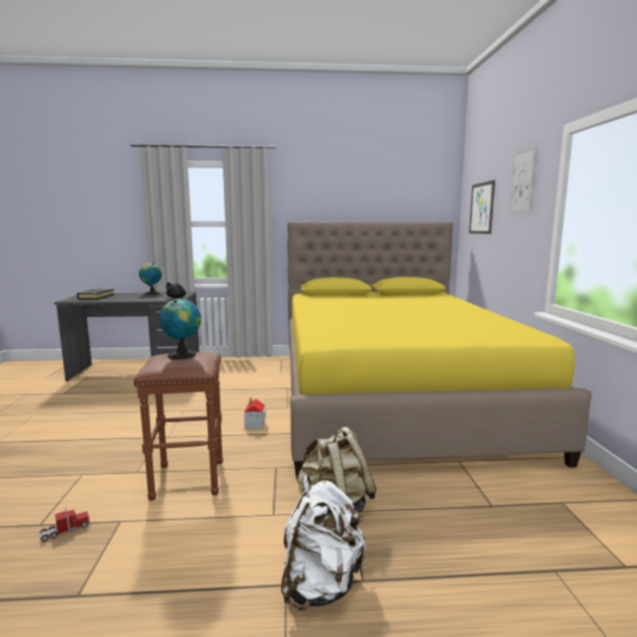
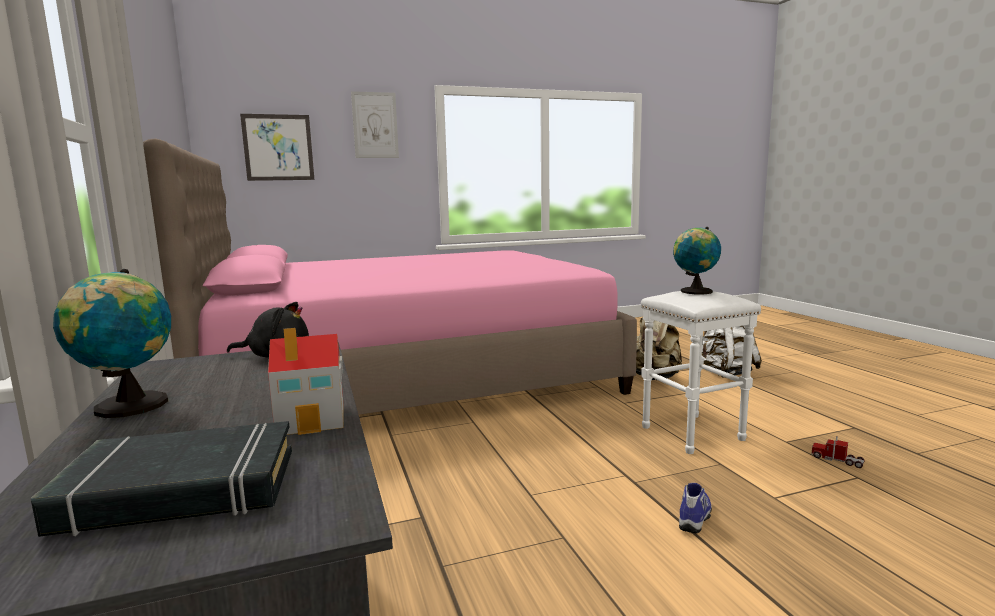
camera: 105 degrees left, 0 degrees up
brown stool [134,352,223,501] -> white stool [641,291,761,454]
toy house [244,397,266,429] -> toy house moved to [268,328,344,435]
yellow bed [287,221,592,477] -> pink bed [143,139,637,415]
none -> shoe [679,483,712,534]

